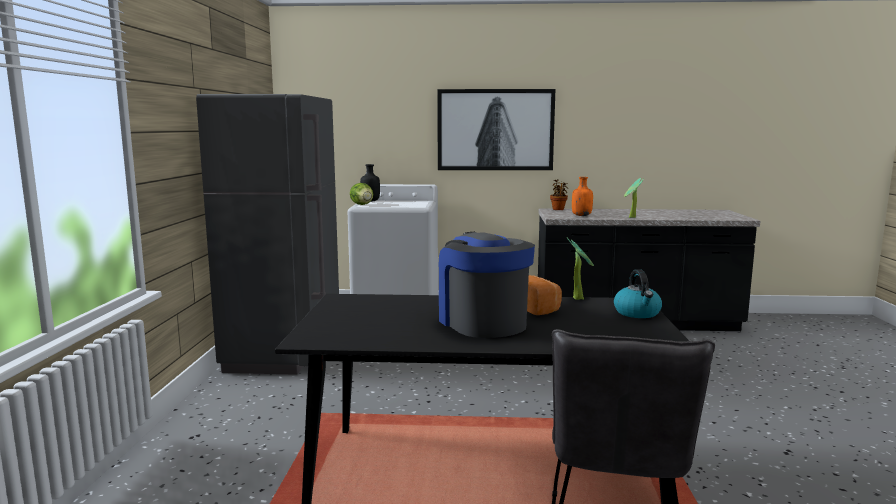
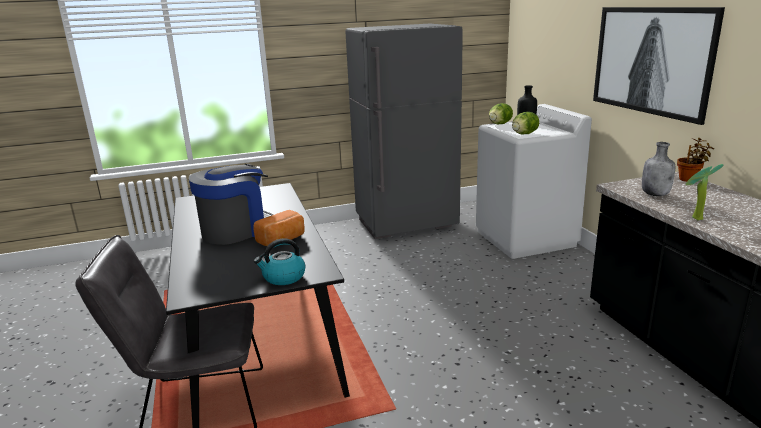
camera: 70 degrees right, 10 degrees up
potted plant [567,238,594,300] -> none
orange bottle [572,177,593,216] -> grey bottle [642,142,675,196]
none -> lettuce [512,112,539,134]

